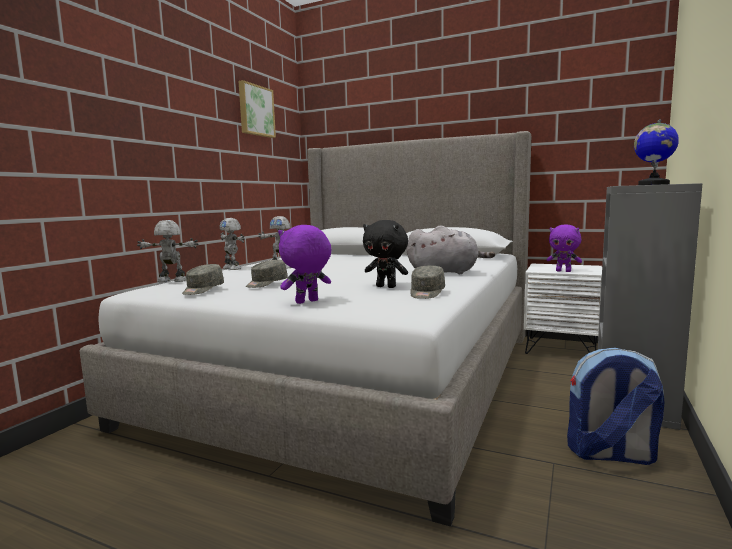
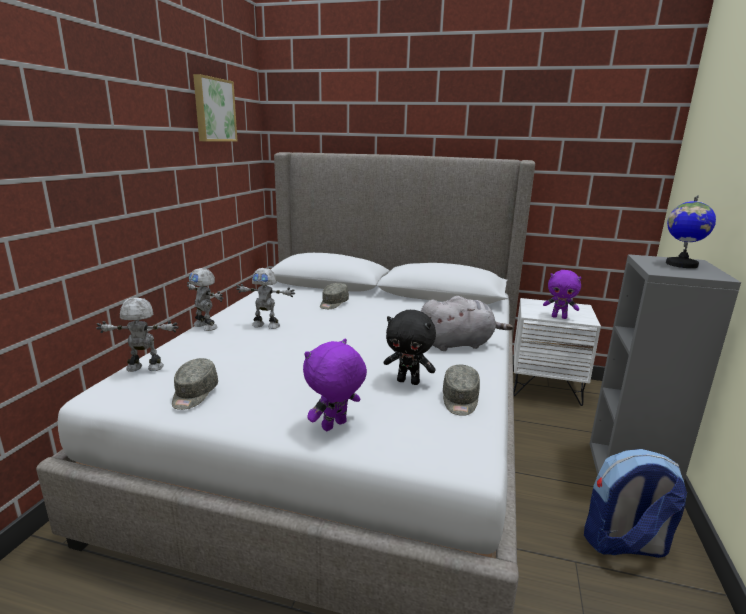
camera: 10 degrees left, 10 degrees up
grey cap [246,260,288,288] -> grey cap moved to [320,283,349,309]

